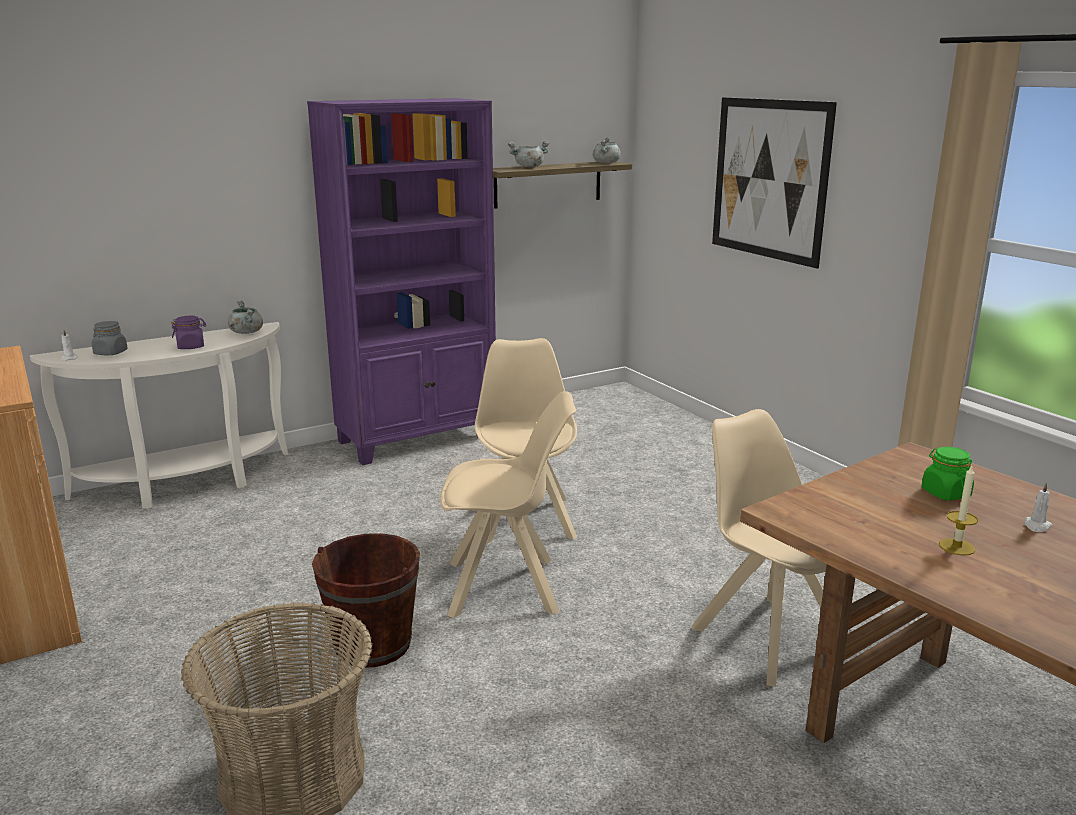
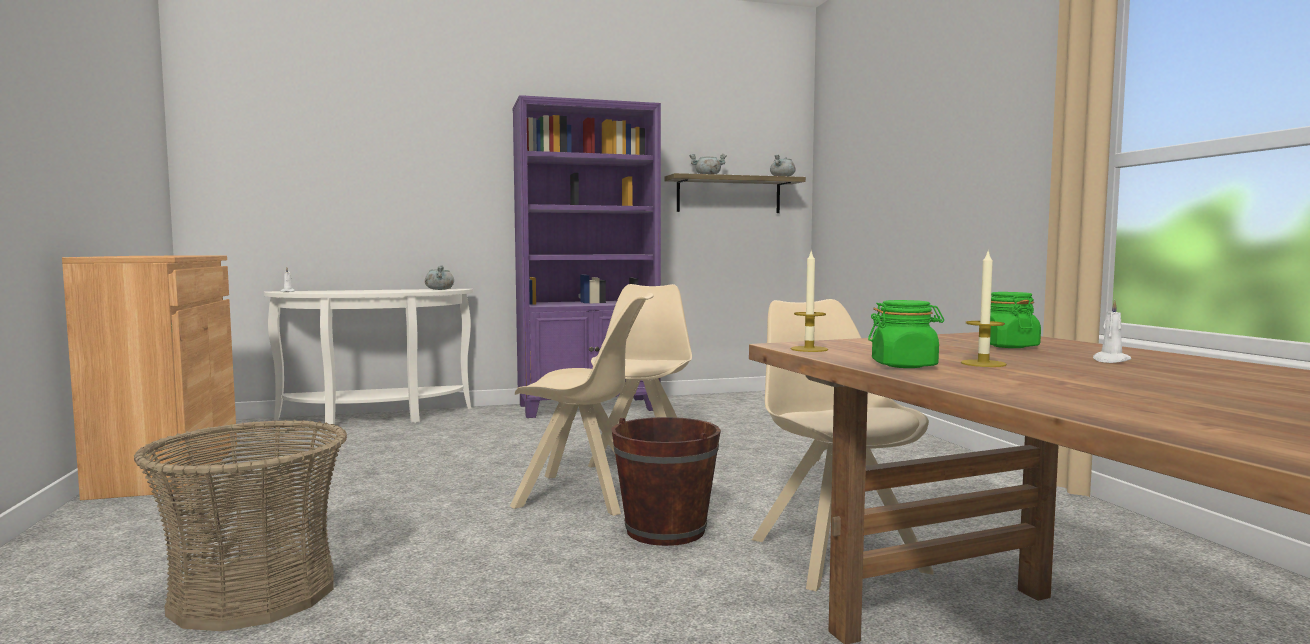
camera: 15 degrees right, 15 degrees down
grey jar [92,321,128,355] -> none
purple jar [172,316,206,349] -> none
brown bucket [312,533,420,668] -> brown bucket moved to [611,417,721,546]
picture [712,97,837,269] -> none
none -> candle [791,249,828,352]
none -> green jar [868,300,944,368]

